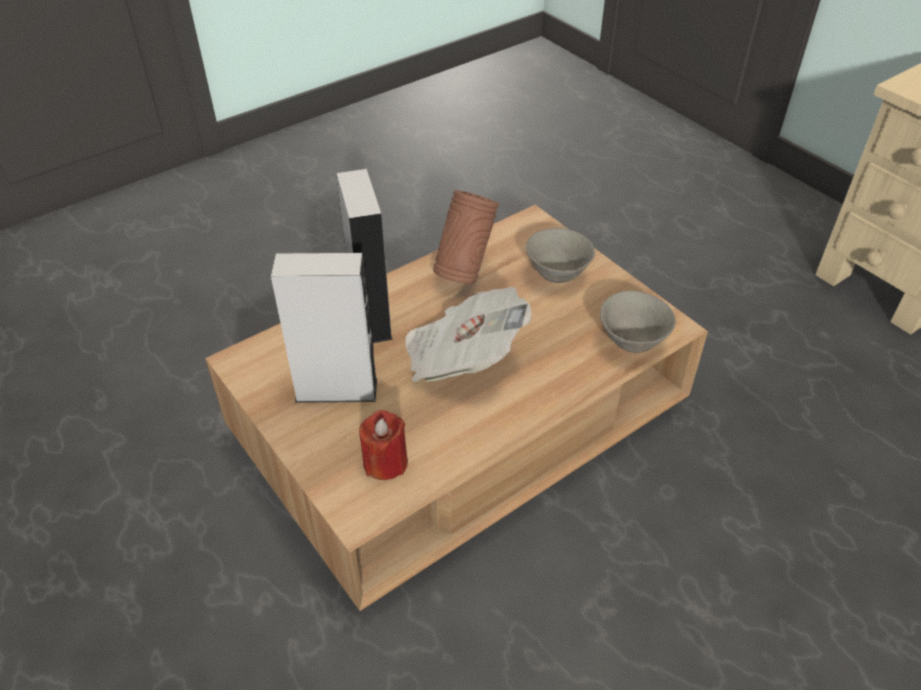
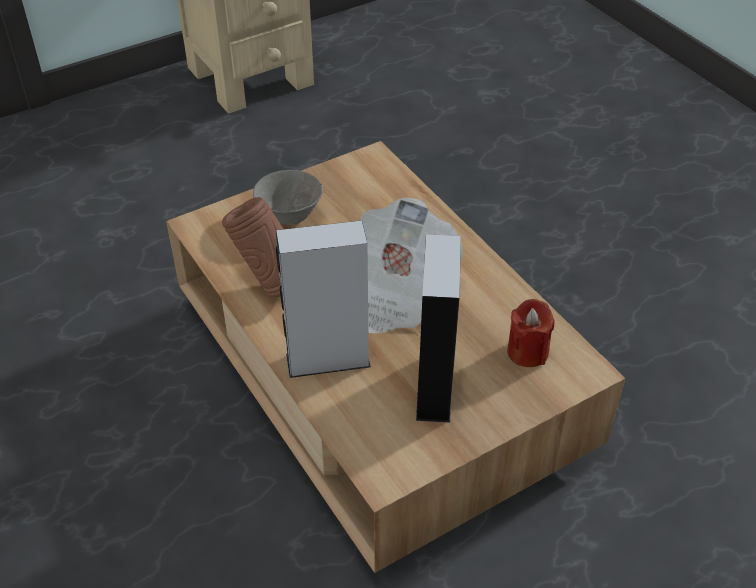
camera: 85 degrees left, 0 degrees up
grey bowl [600,291,676,353] -> none

